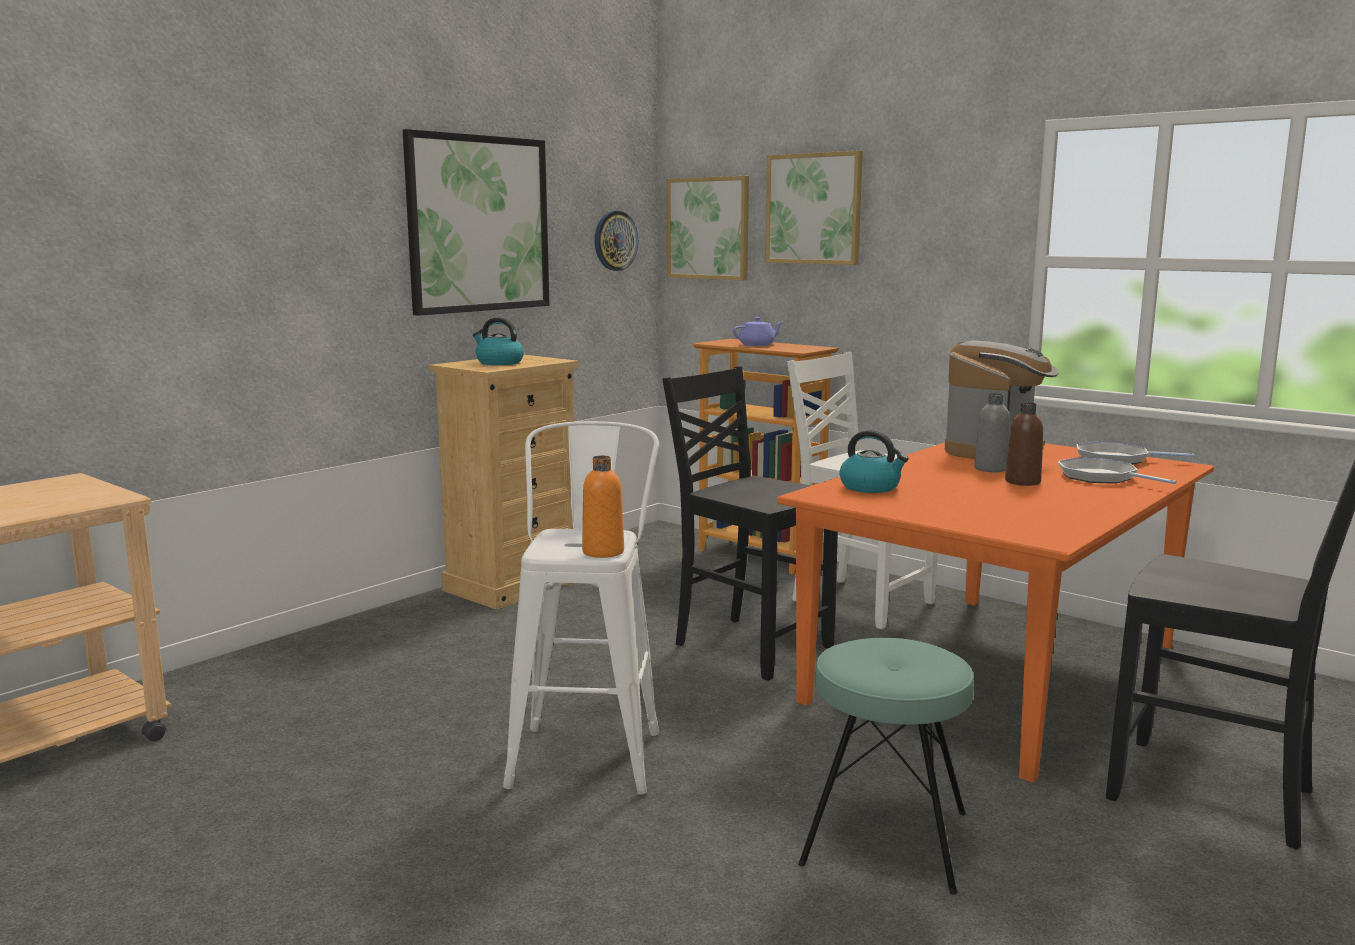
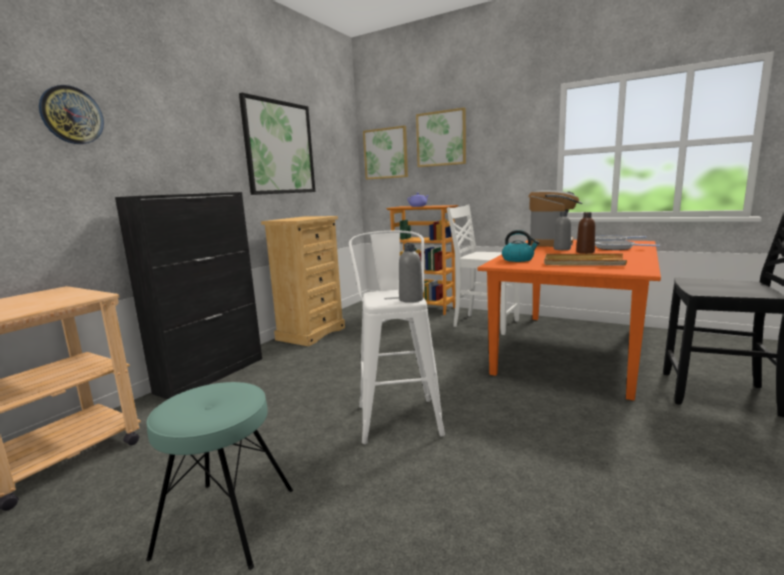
camera: 10 degrees left, 0 degrees up
kettle [473,317,524,365] -> none
orange bottle [582,456,624,558] -> grey bottle [399,243,423,303]
wall clock [595,211,638,271] -> wall clock moved to [39,85,104,144]
black chair [663,366,838,681] -> none
turquoise stool [798,638,974,895] -> turquoise stool moved to [146,382,293,570]
none -> black cabinet [115,192,262,399]
none -> beige tray [544,253,627,266]

